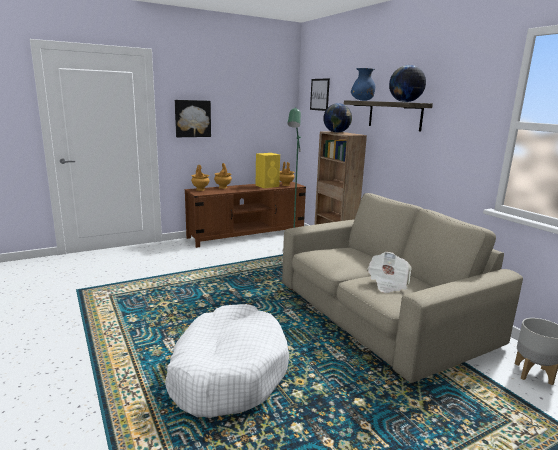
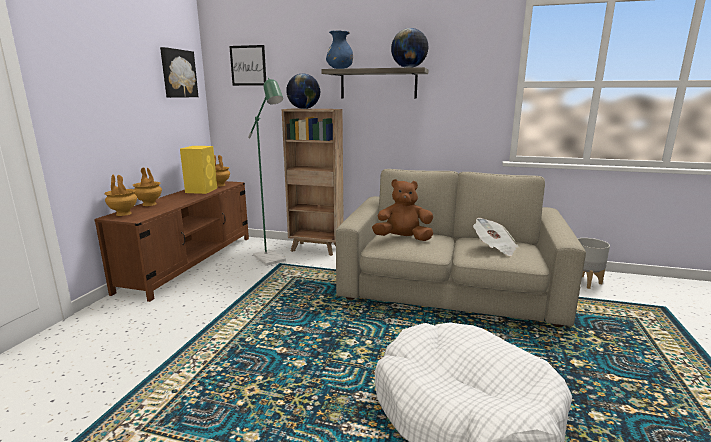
camera: 45 degrees left, 0 degrees up
picture [175,100,211,137] -> picture moved to [160,47,199,98]
none -> brown plush toy [372,179,433,241]

